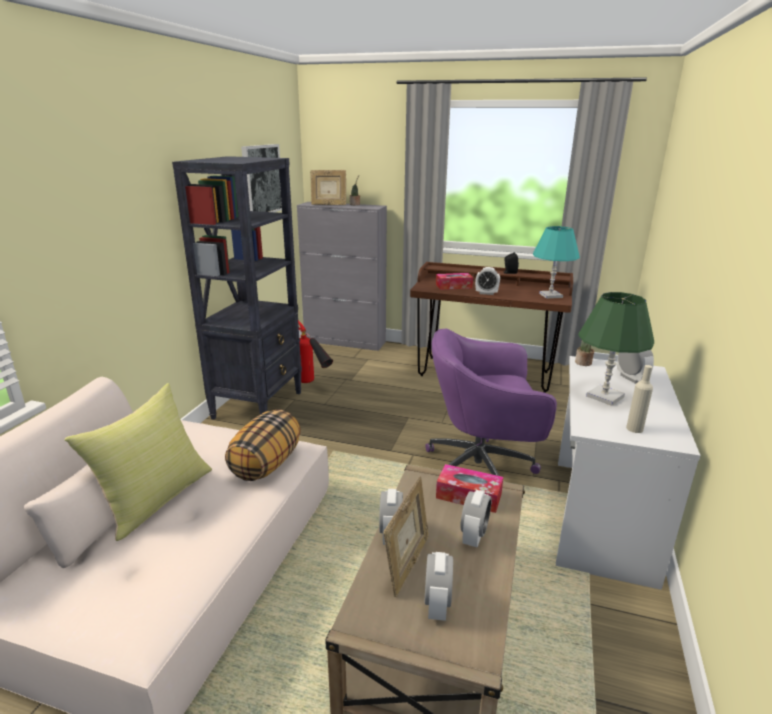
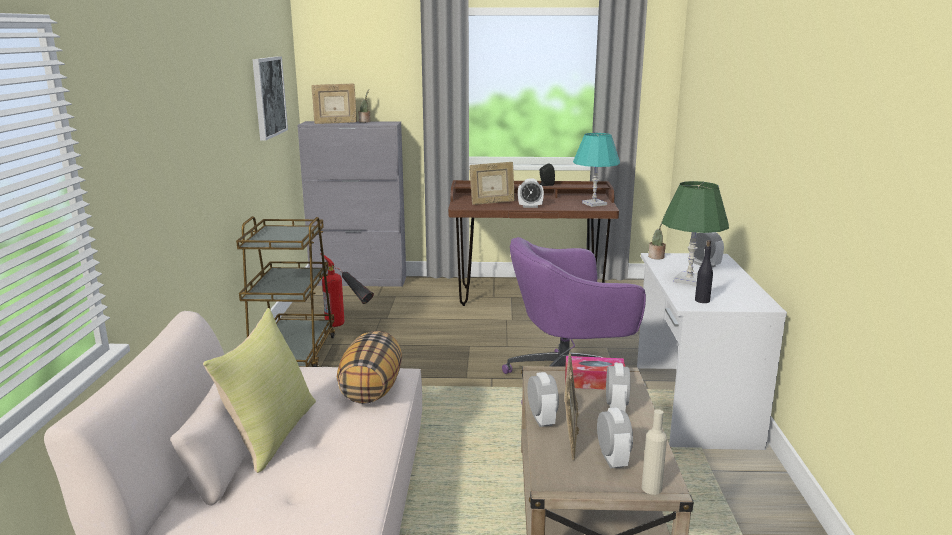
camera: 15 degrees left, 5 degrees down
black bookcase [172,156,302,419] -> brown cart [236,216,336,367]
tissue box [436,273,473,290] -> picture frame [469,162,515,205]
beige bottle [626,365,653,433] -> beige bottle moved to [642,409,667,495]
none -> black bottle [695,240,713,303]

